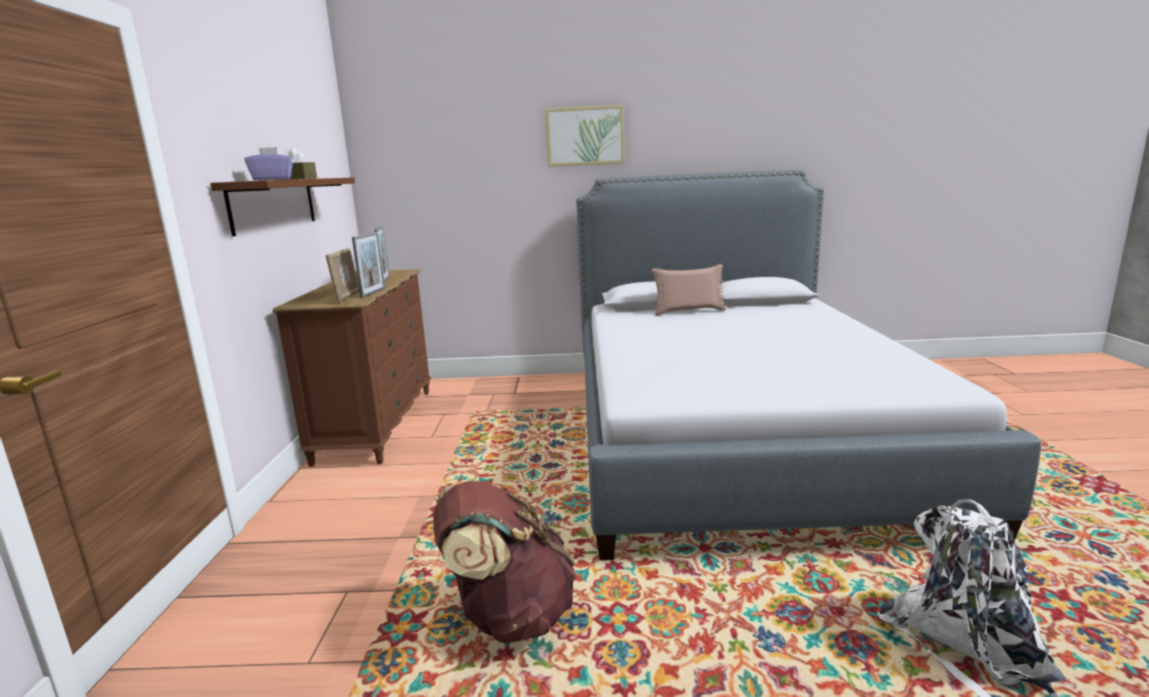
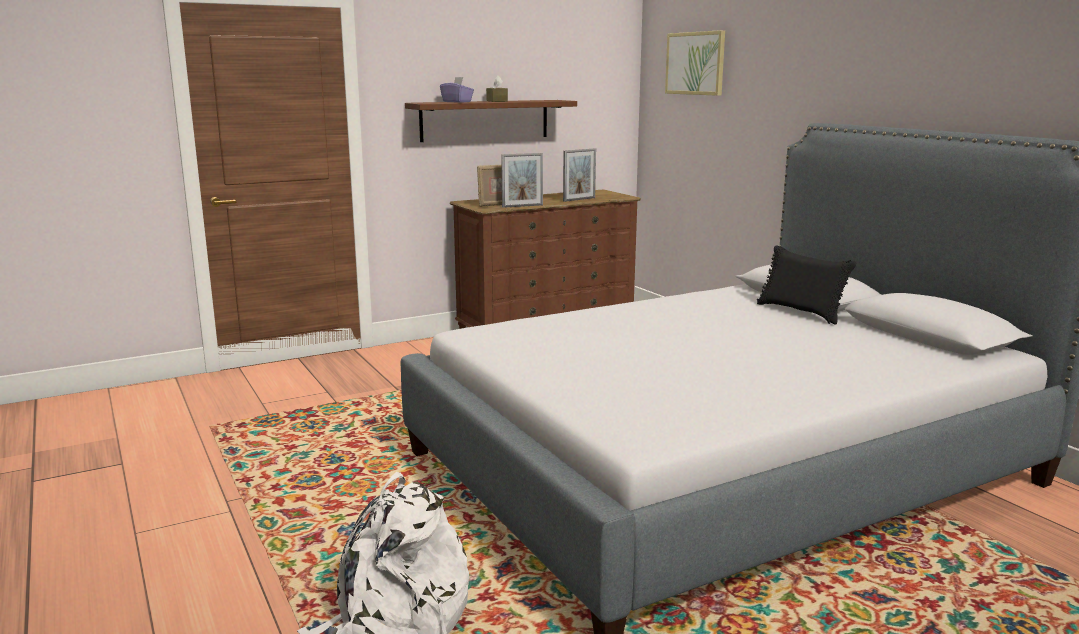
camera: 60 degrees right, 0 degrees up
brown backpack [433,481,577,643] -> none
picture [545,105,625,167] -> picture moved to [665,30,725,96]
beige pillow [651,264,726,316] -> black pillow [757,245,857,325]

